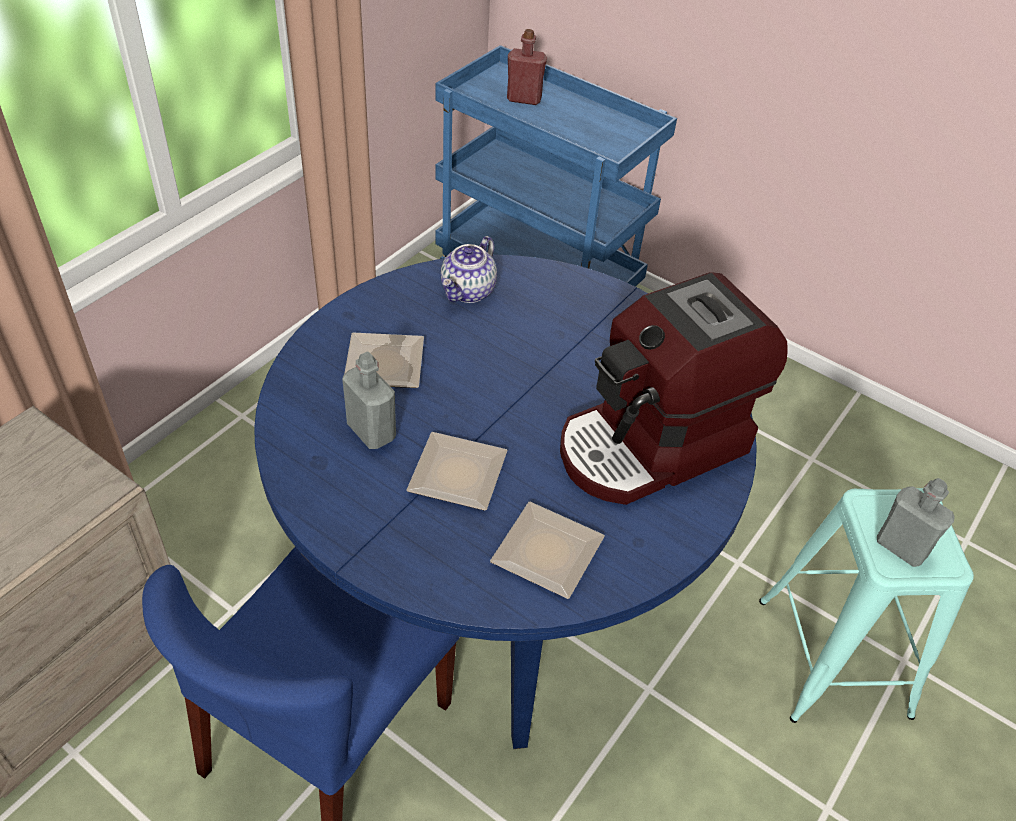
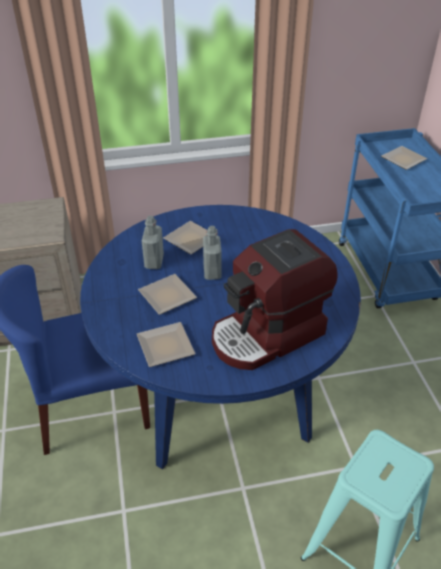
camera: 45 degrees right, 5 degrees down
teapot [441,236,497,303] -> none
red bottle [507,29,547,105] -> plate [381,146,427,170]
coffee machine [560,272,788,505] -> coffee machine turned 45 degrees counterclockwise [212,229,338,370]
grey bottle [877,478,955,567] -> grey bottle moved to [203,226,222,280]

